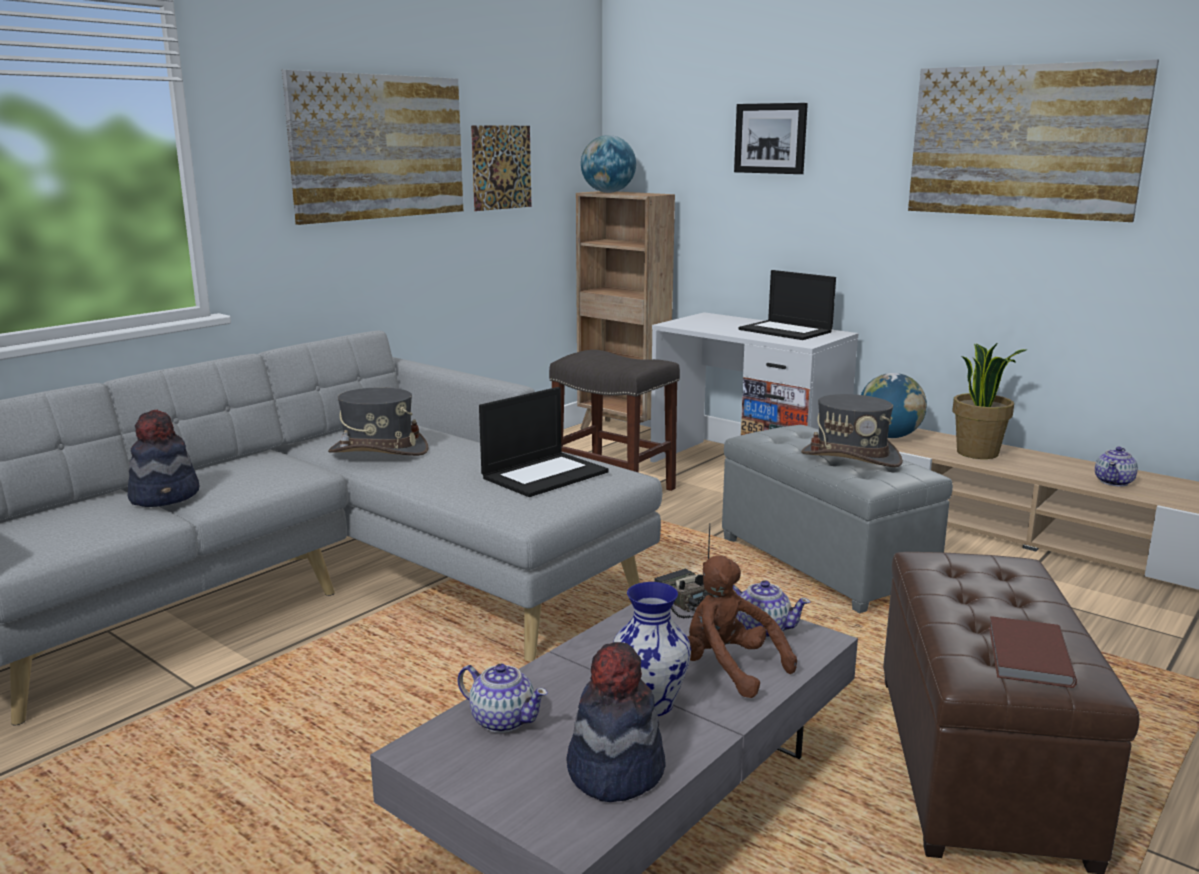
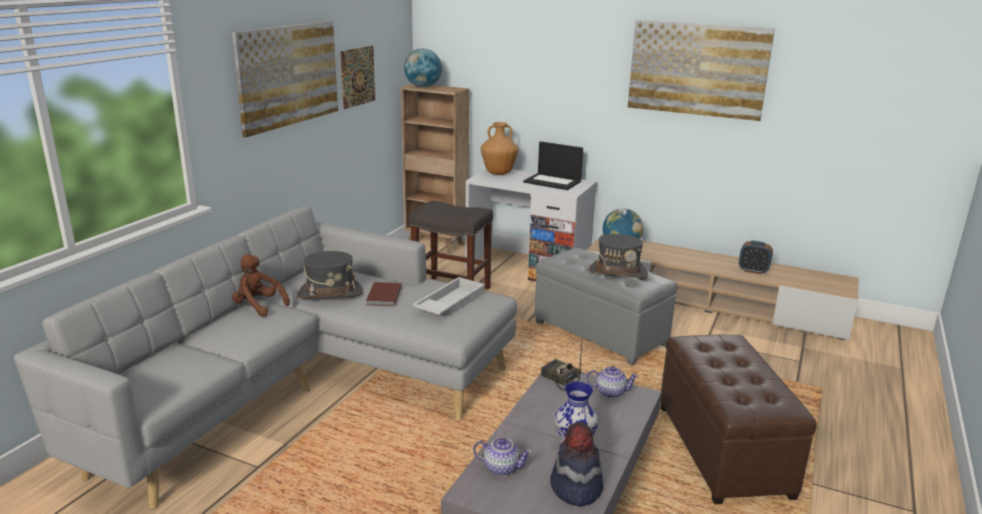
camera: 15 degrees left, 5 degrees up
hat [128,409,199,507] -> none
laptop [479,387,609,497] -> white tray [413,277,485,315]
brown plush toy [687,555,797,698] -> brown plush toy moved to [232,254,290,317]
picture [734,103,808,174] -> none
potted plant [953,343,1027,459] -> none
brown book [989,616,1077,688] -> brown book moved to [366,282,402,306]
teapot [1095,447,1138,487] -> alarm clock [739,241,773,274]
none -> brown vase [481,122,519,175]

